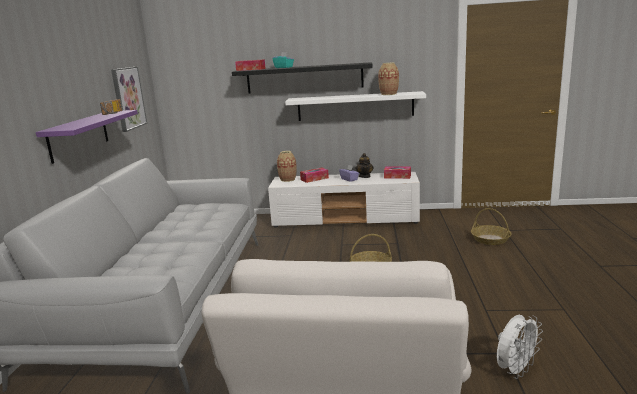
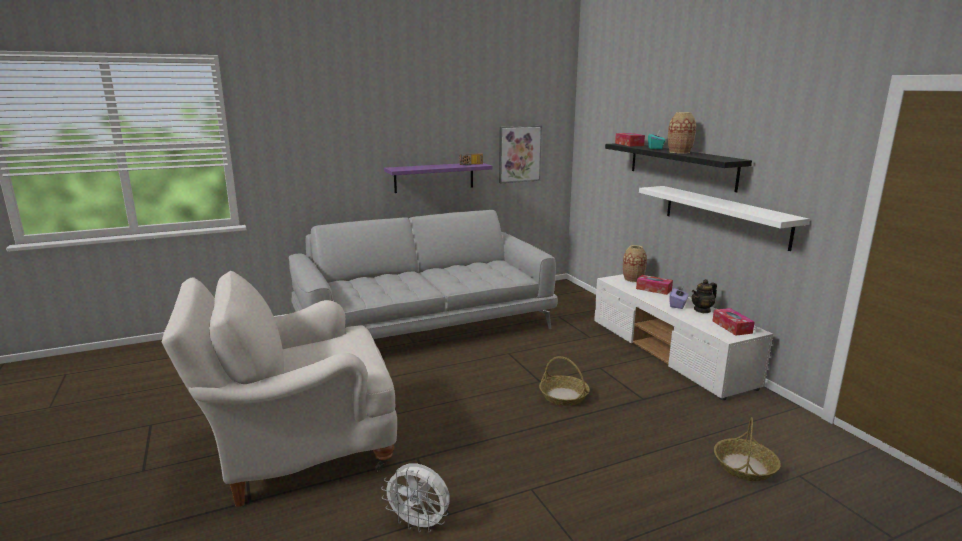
camera: 60 degrees right, 0 degrees up
vase [378,63,399,95] -> vase moved to [668,112,696,154]

